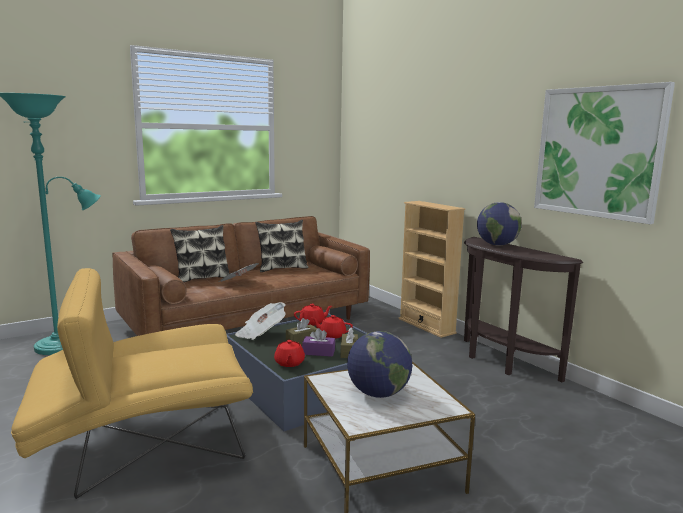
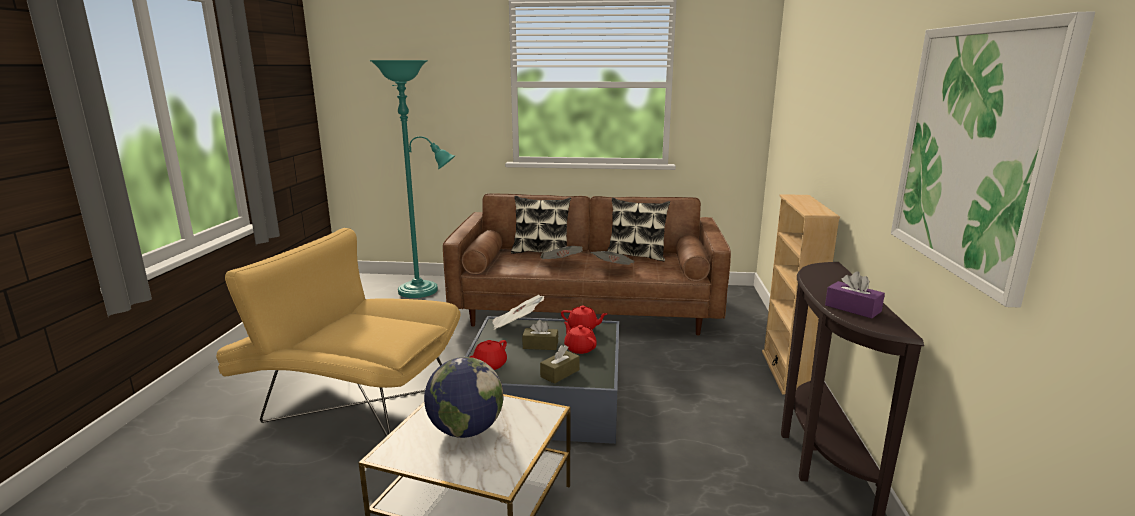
camera: 40 degrees right, 5 degrees up
purple tissue box [302,328,335,357] -> purple tissue box moved to [825,271,885,318]
globe [477,202,522,246] -> none
none -> newspaper [590,251,635,265]

